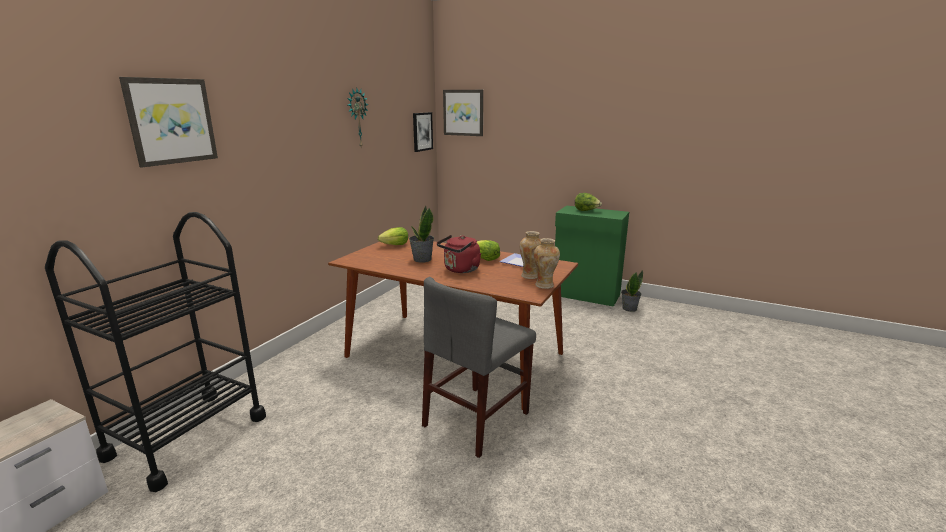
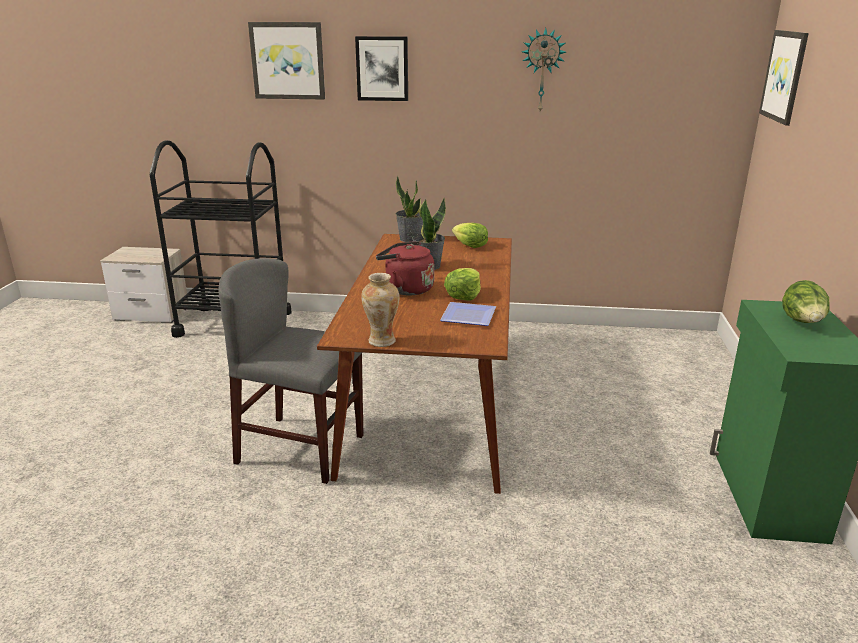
camera: 70 degrees right, 5 degrees up
picture [413,112,433,152] -> picture moved to [355,36,408,101]
vase [520,231,541,279] -> none
potted plant [621,270,643,312] -> potted plant moved to [396,176,423,242]

